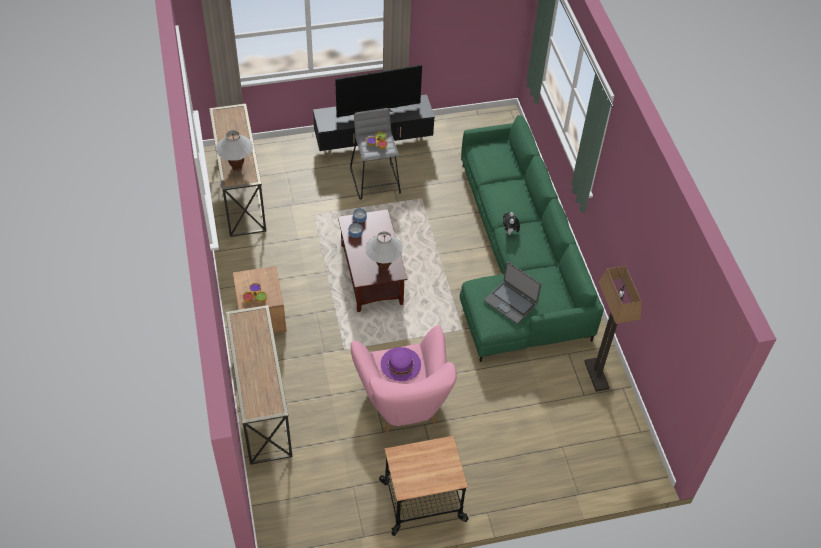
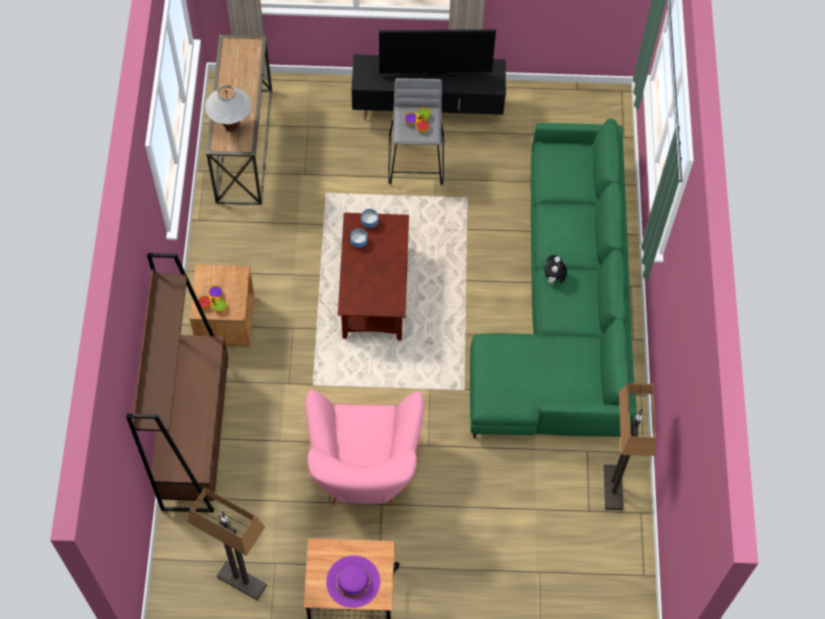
camera: 15 degrees right, 10 degrees up
console table [226,305,292,465] -> brown bookcase [126,253,228,512]
white table lamp [366,231,403,271] -> none
purple hat [381,347,421,381] -> purple hat moved to [326,556,380,608]
laptop [484,261,541,324] -> none
none -> floor lamp [187,488,267,600]

